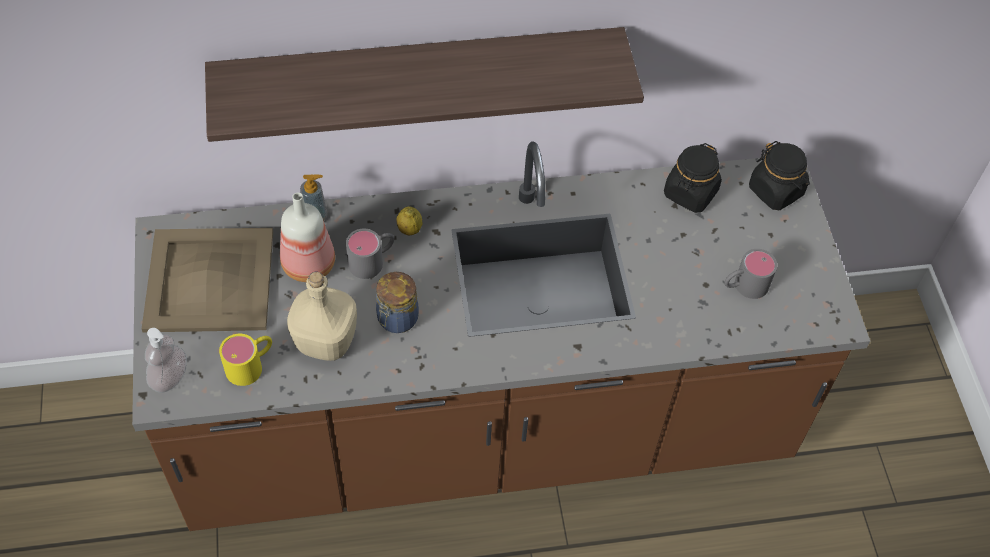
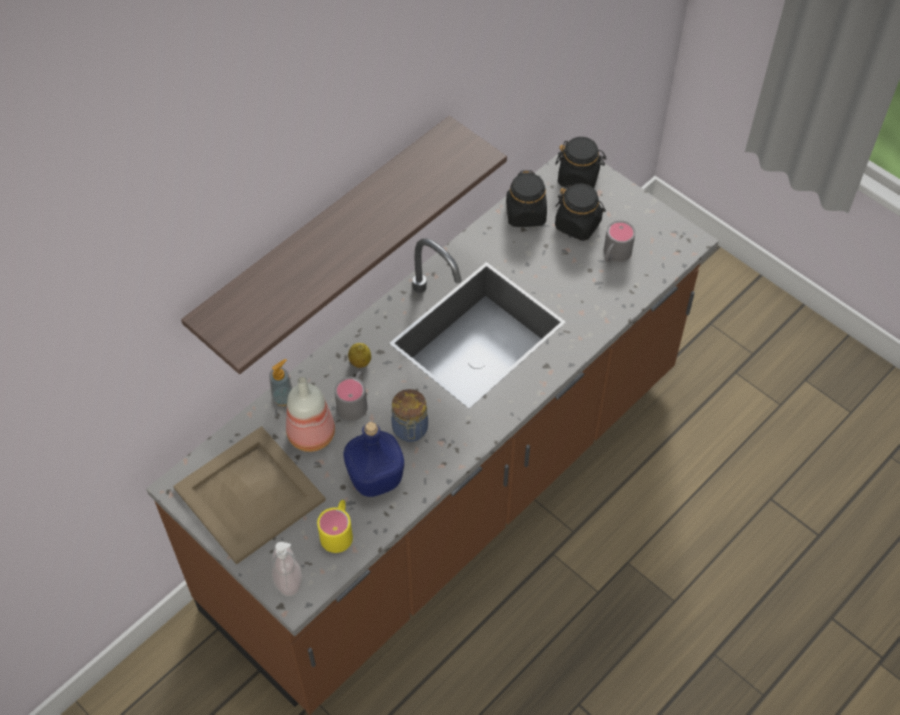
camera: 35 degrees left, 0 degrees up
beige bottle [287,272,357,361] -> blue bottle [344,422,404,497]
none -> black jar [555,184,606,241]

